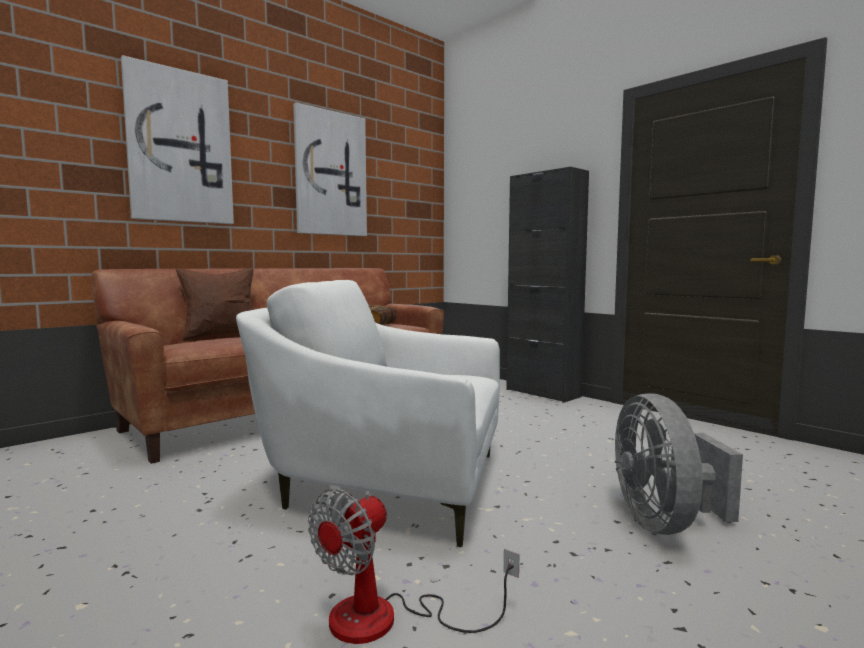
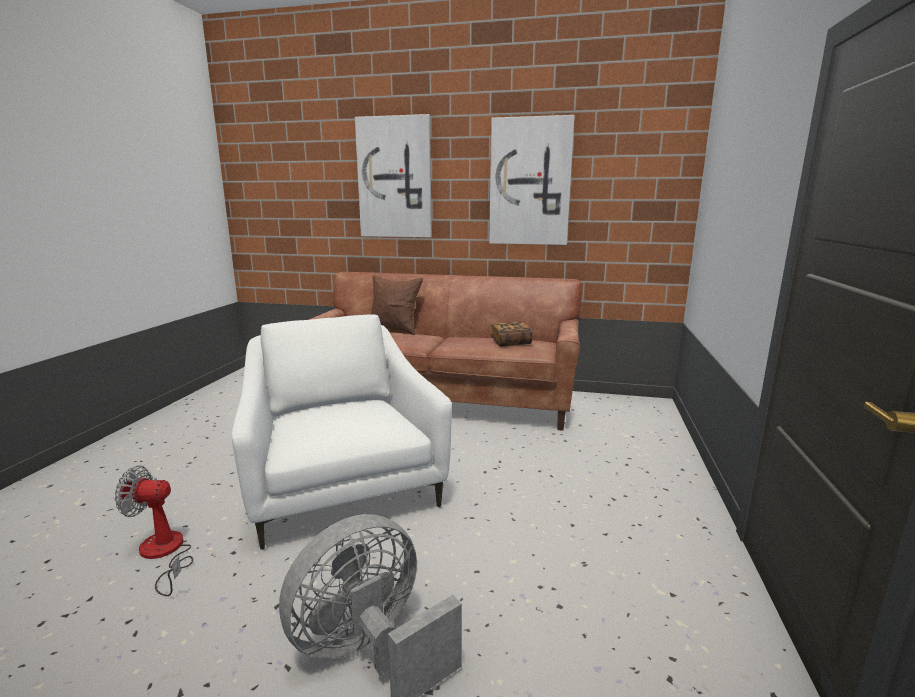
camera: 55 degrees right, 10 degrees up
black cabinet [506,167,589,403] -> none

